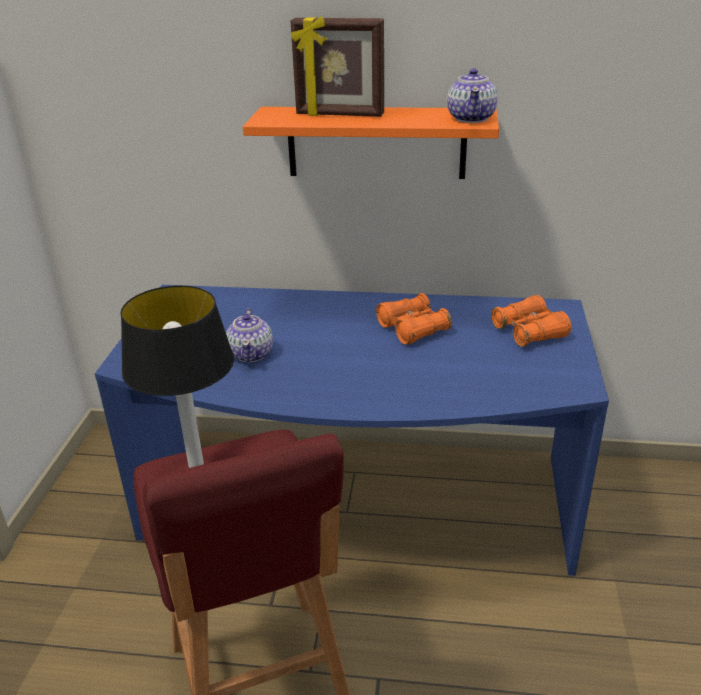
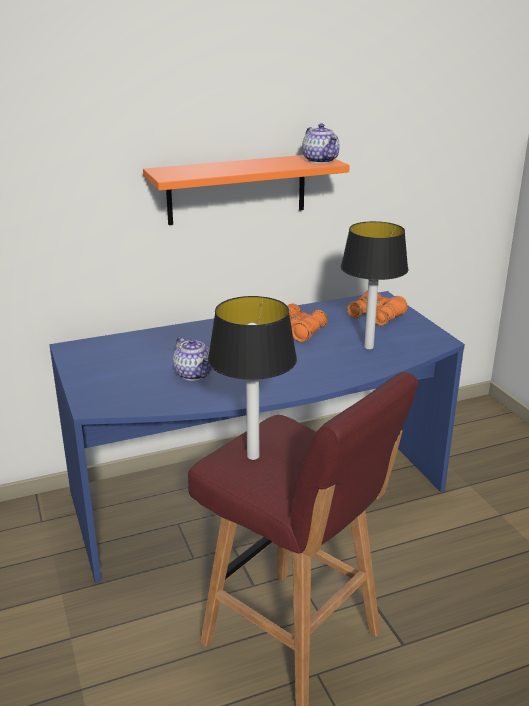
camera: 30 degrees left, 5 degrees down
picture frame [291,16,384,117] -> none
none -> table lamp [341,221,408,350]

